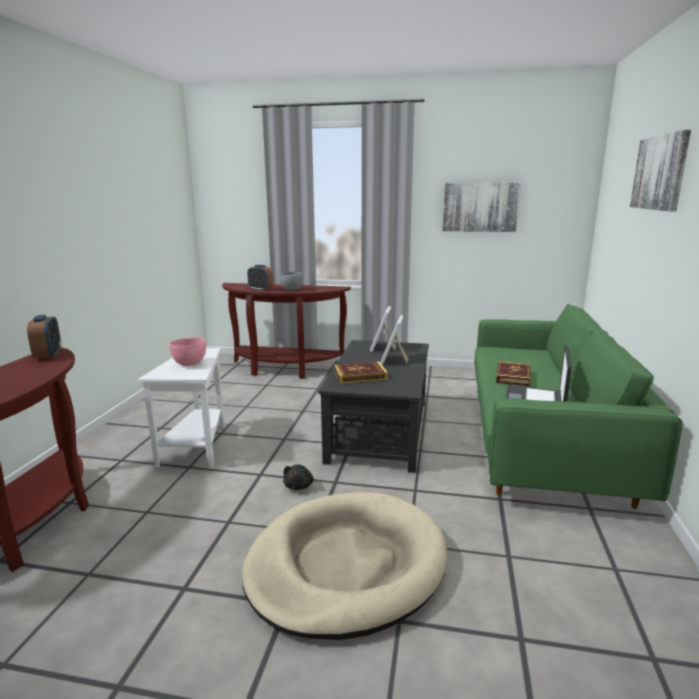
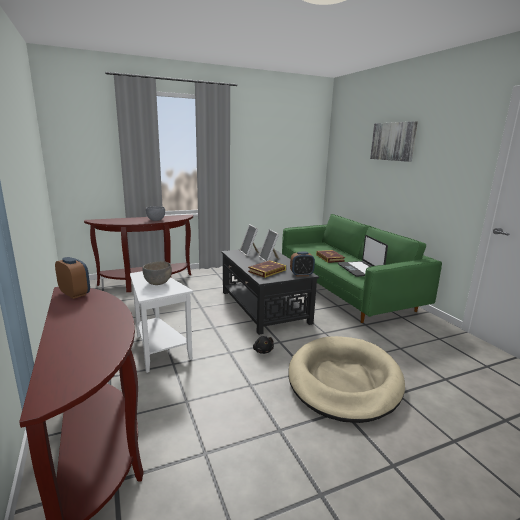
camera: 35 degrees left, 0 degrees up
pink bowl [169,337,206,366] -> grey bowl [143,261,172,285]
alarm clock [247,265,273,291] -> alarm clock moved to [290,252,315,276]
picture [442,183,521,232] -> none

